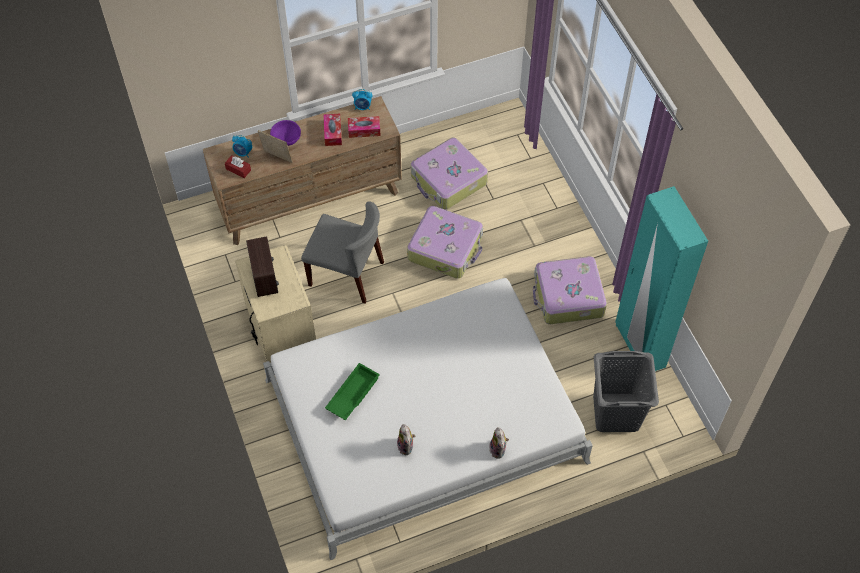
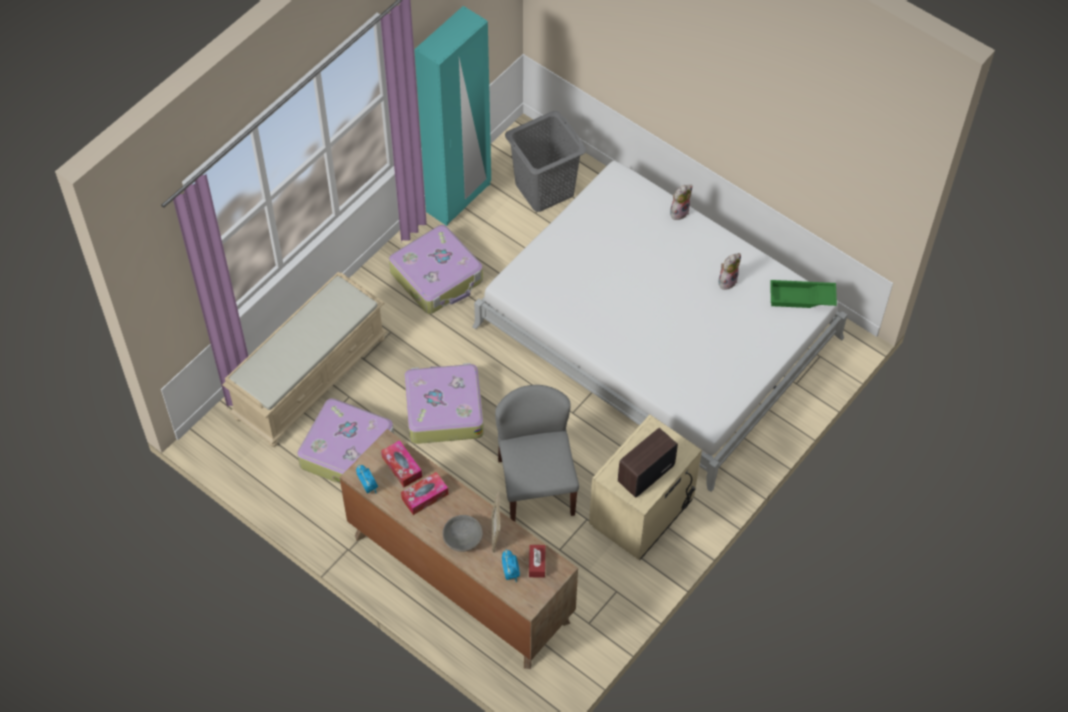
camera: 120 degrees left, 0 degrees up
purple bowl [270,120,301,146] -> grey bowl [442,515,483,552]
green tray [325,363,380,421] -> green tray moved to [770,280,837,308]
none -> beige bench [222,272,388,447]

